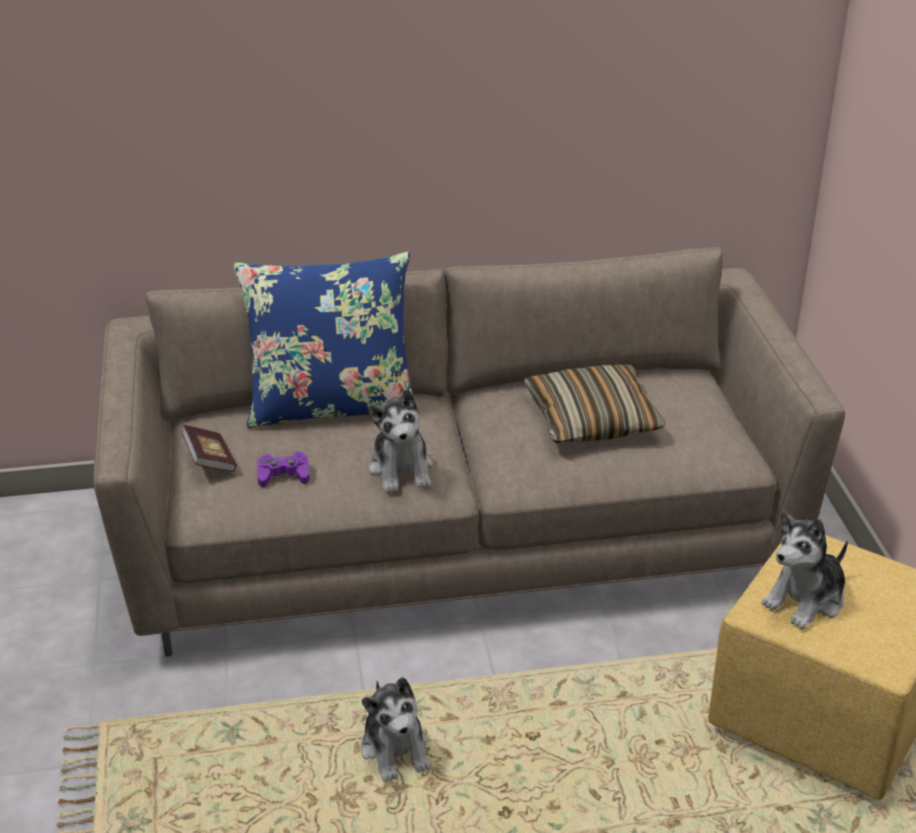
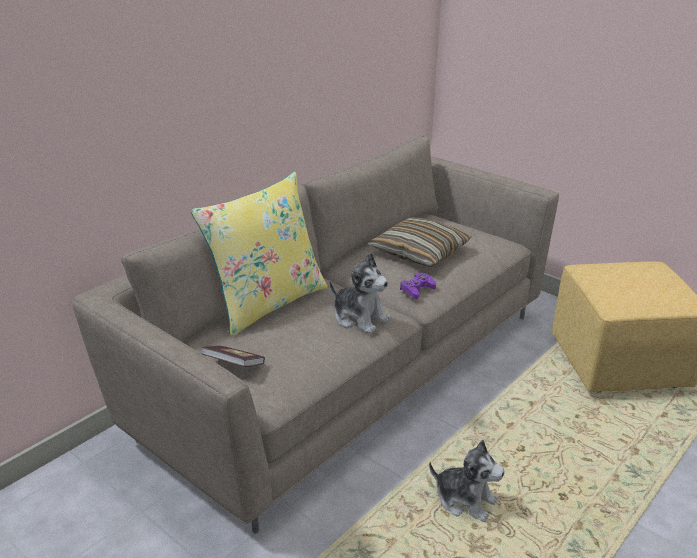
camera: 40 degrees left, 5 degrees down
blue pillow [234,252,413,429] -> yellow pillow [191,172,327,337]
purple game controller [257,452,310,487] -> purple game controller moved to [400,272,436,300]
plush toy [762,511,848,629] -> none

